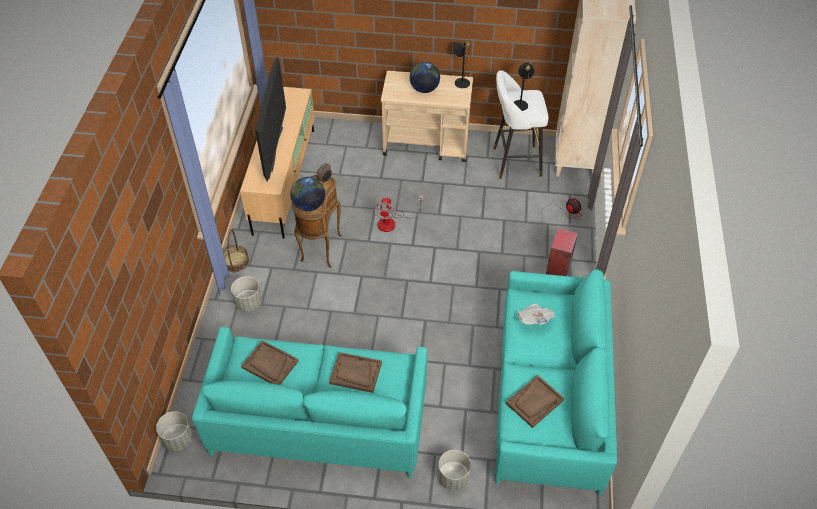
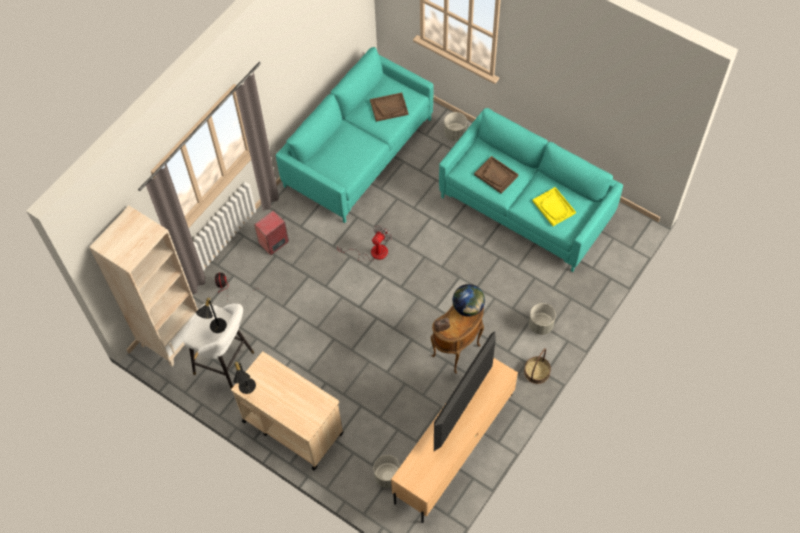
camera: 150 degrees left, 10 degrees up
grey planter [156,411,193,451] -> grey planter moved to [374,455,400,488]
brown tray [241,340,299,385] -> yellow tray [533,187,576,226]
fan [373,195,424,232] -> fan moved to [337,225,392,262]
globe [410,62,440,93] -> none
newspaper [517,304,555,325] -> none

